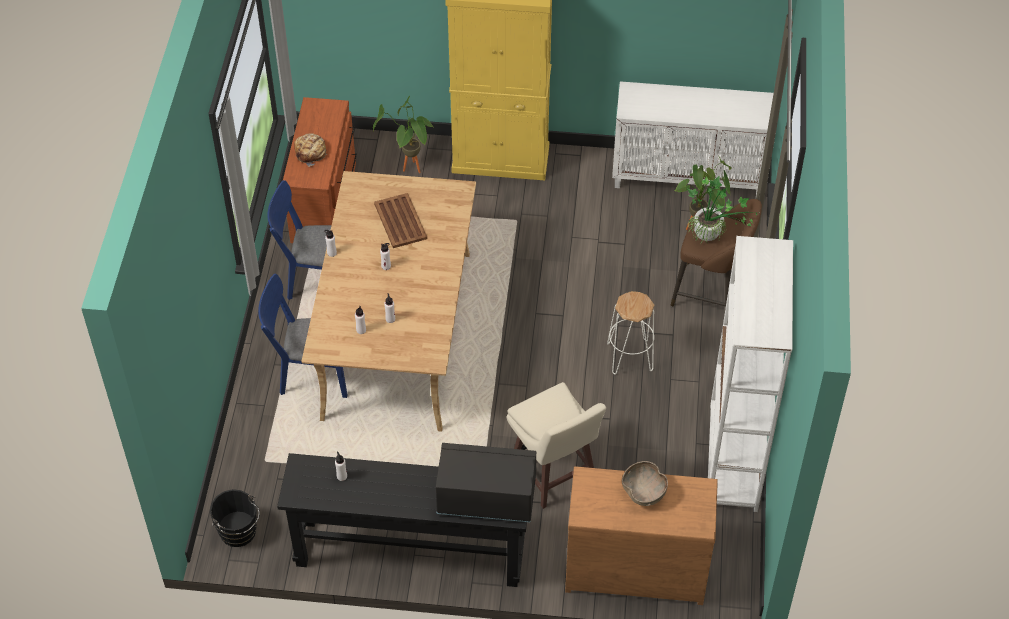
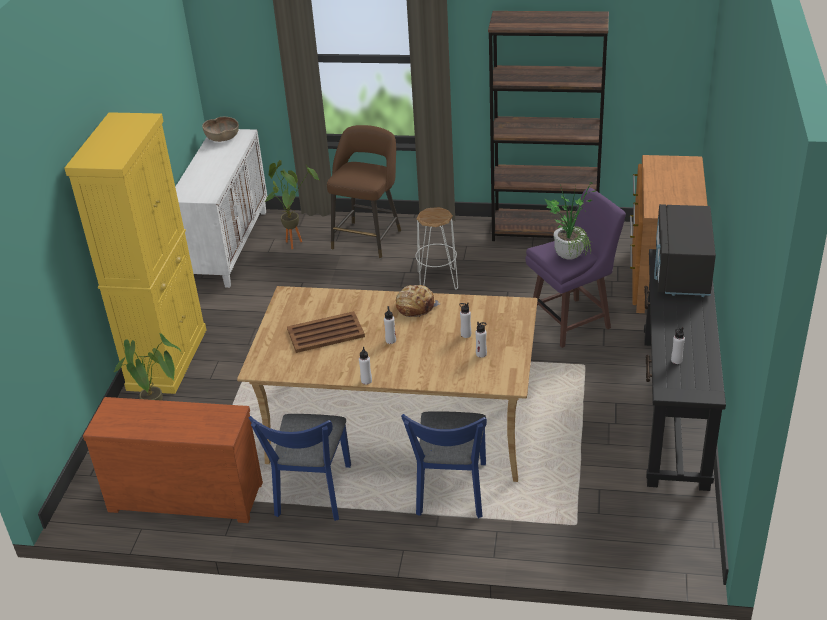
camera: 85 degrees left, 15 degrees down
black bucket [210,489,260,547] -> none
bread [294,133,327,167] -> bread moved to [396,285,440,317]
beige stool [507,382,606,509] -> purple stool [525,188,626,348]
brown bowl [622,461,668,506] -> brown bowl moved to [202,117,239,142]
potted plant [687,175,758,245] -> potted plant moved to [544,175,596,259]
white bookcase [708,236,793,512] -> brown bookcase [488,11,609,241]

